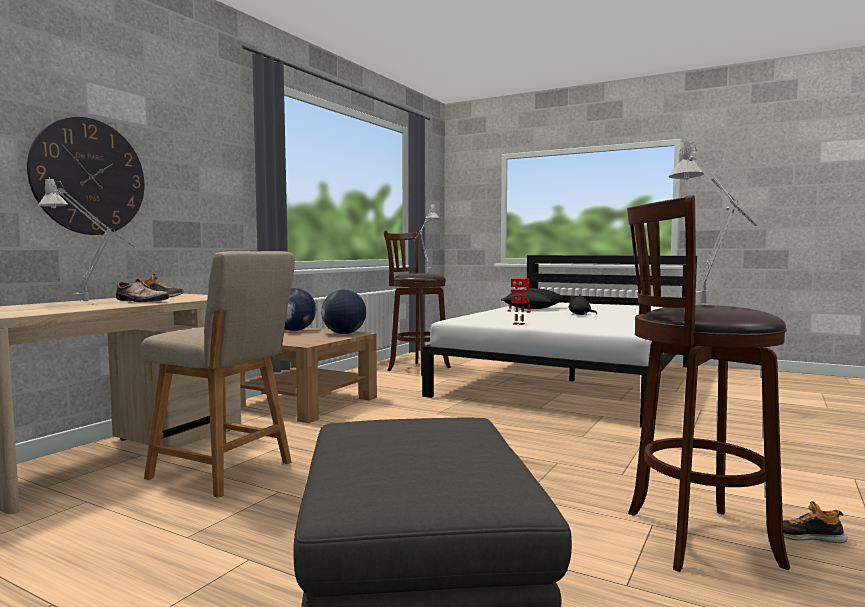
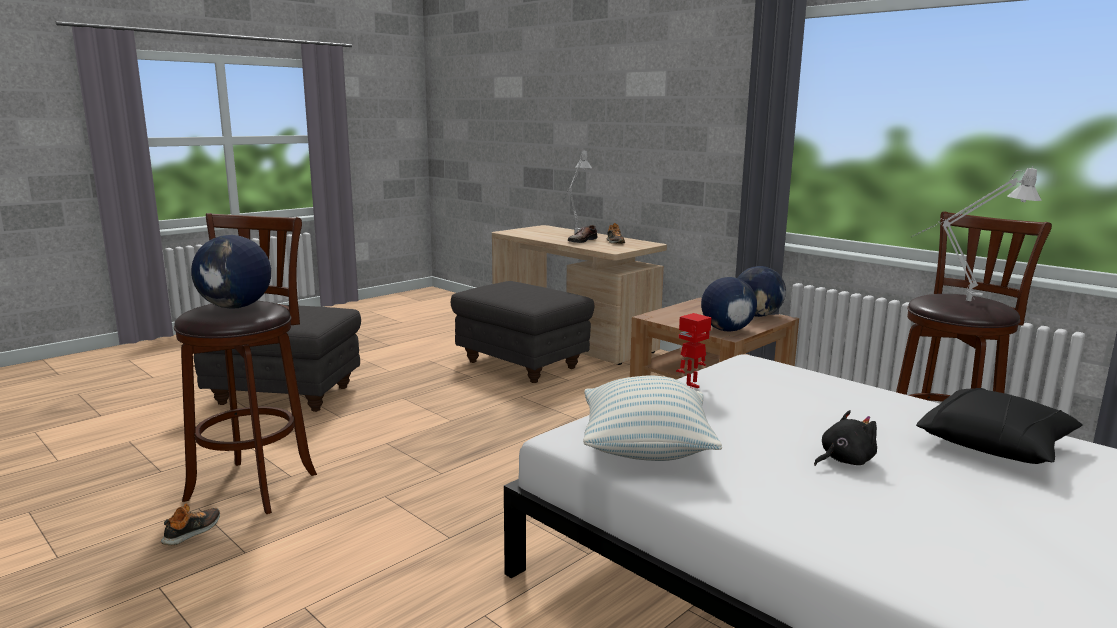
camera: 105 degrees right, 10 degrees up
wall clock [27,117,144,235] -> none
beige chair [142,251,295,498] -> grey ottoman [451,281,594,383]
grey table lamp [669,139,757,304] -> globe [191,235,271,309]
none -> pillow [583,375,722,461]

